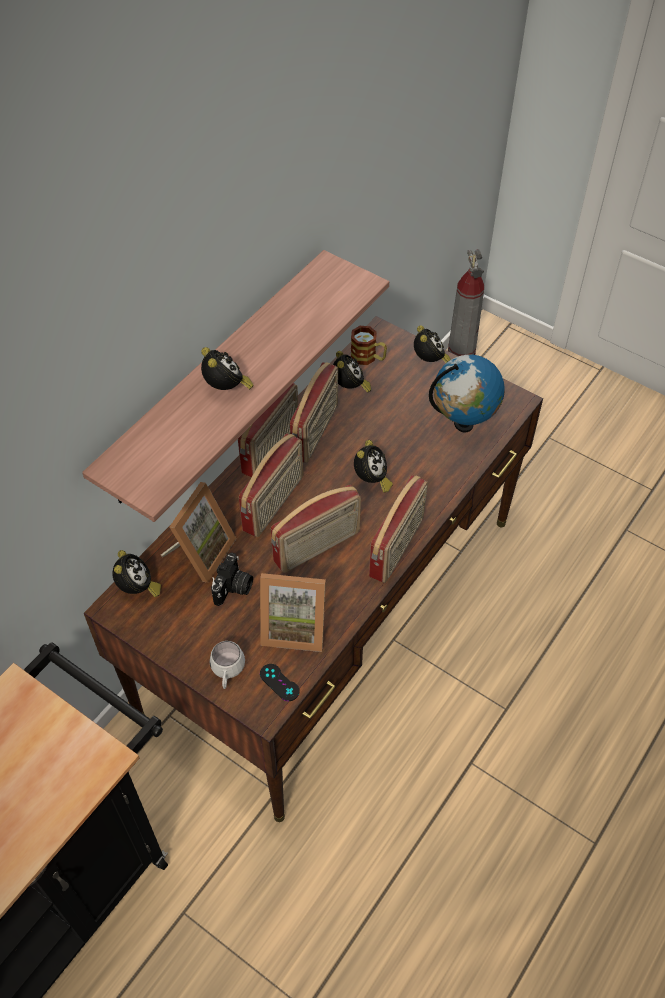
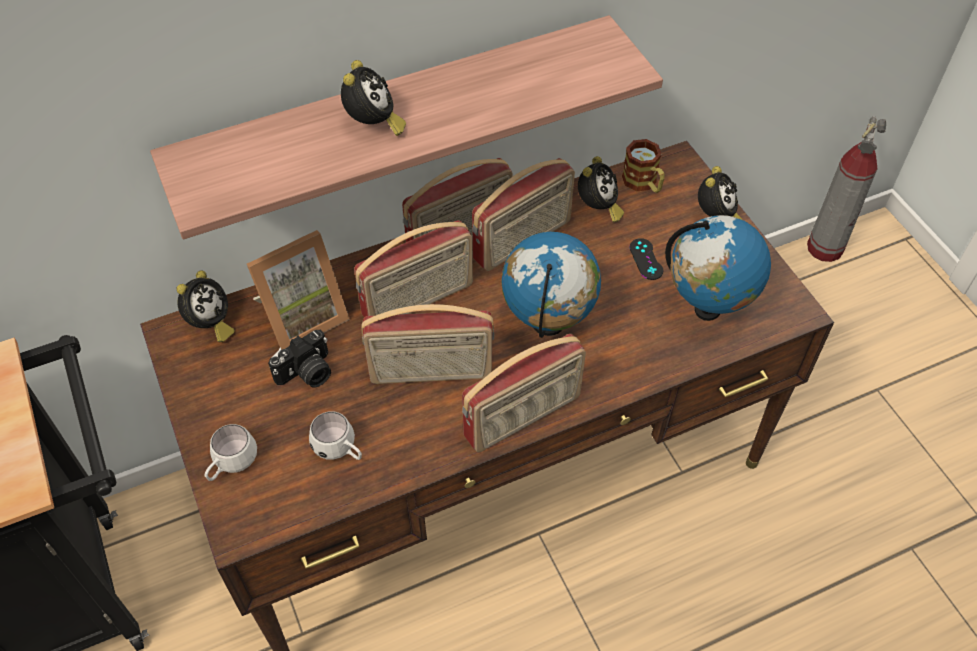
camera: 30 degrees right, 0 degrees up
picture frame [260,573,326,652] -> white mug [309,411,362,460]
black game controller [260,664,300,701] -> black game controller moved to [629,238,664,280]
alarm clock [354,440,393,493] -> globe [502,232,601,338]

